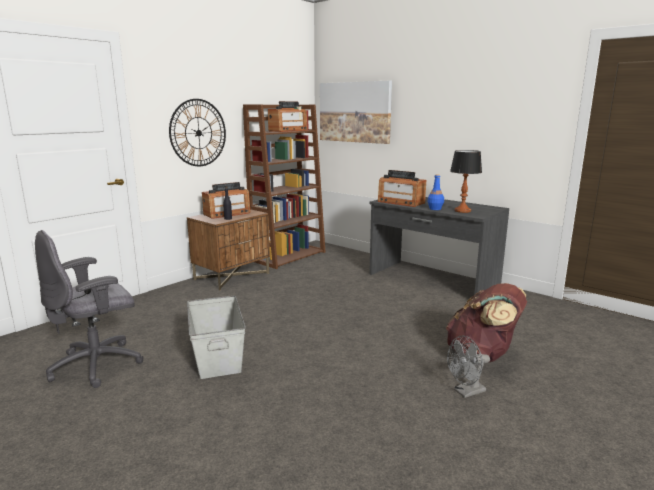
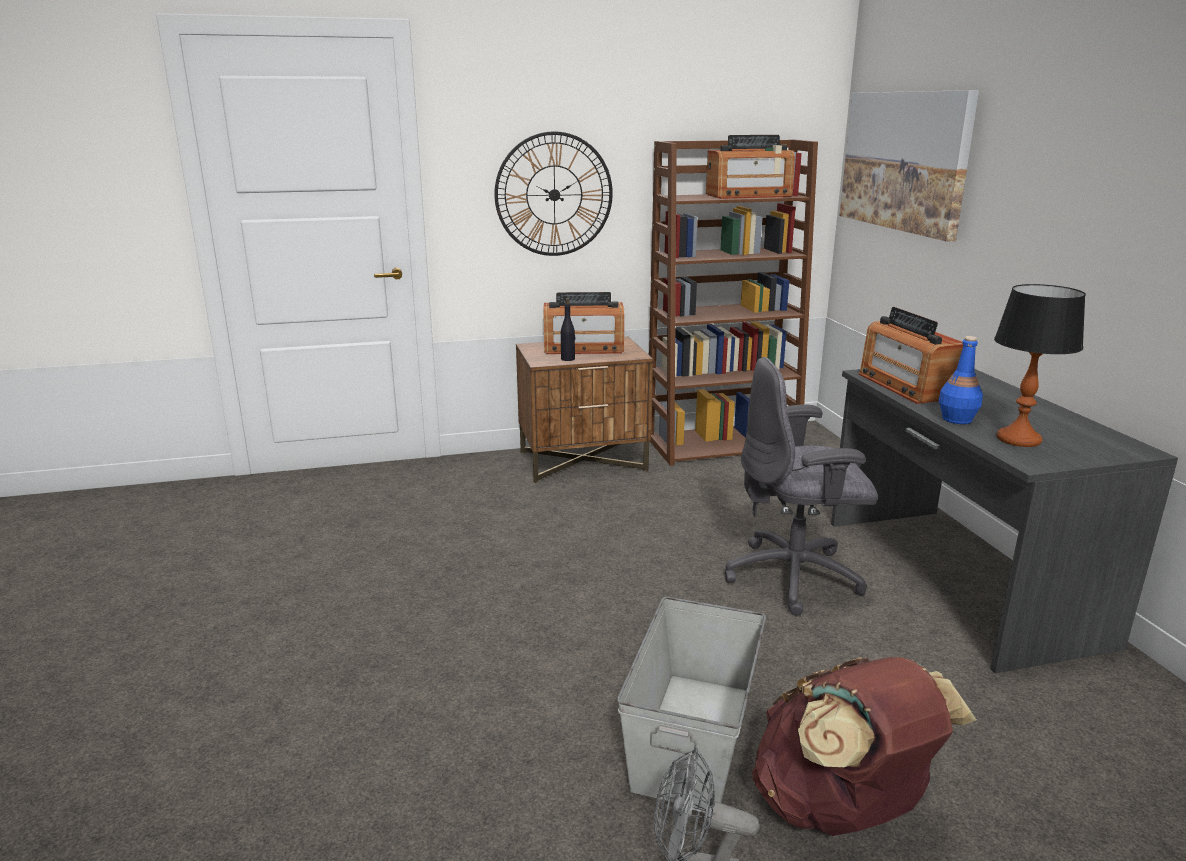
camera: 35 degrees right, 5 degrees up
grey office chair [35,230,144,388] -> grey office chair moved to [725,357,878,616]
grey storage box [187,296,246,379] -> grey storage box moved to [617,597,766,810]

